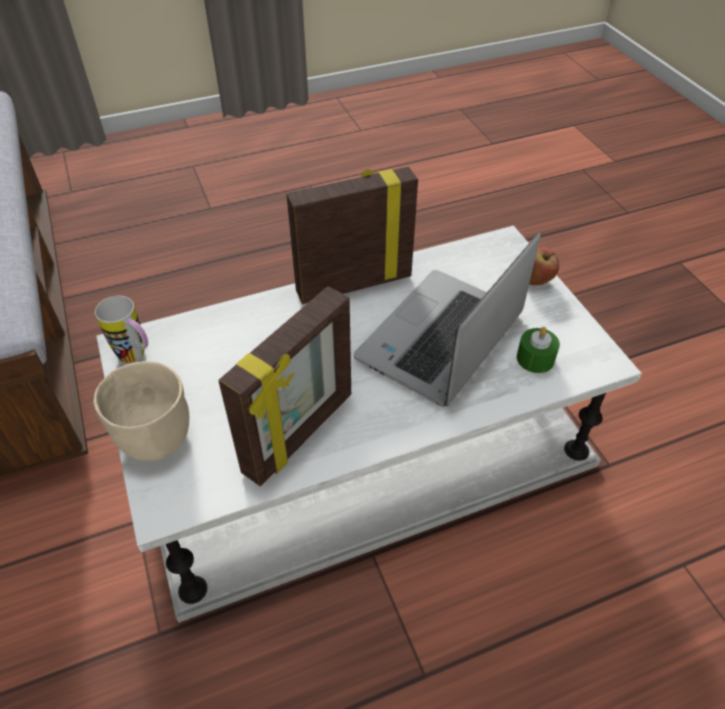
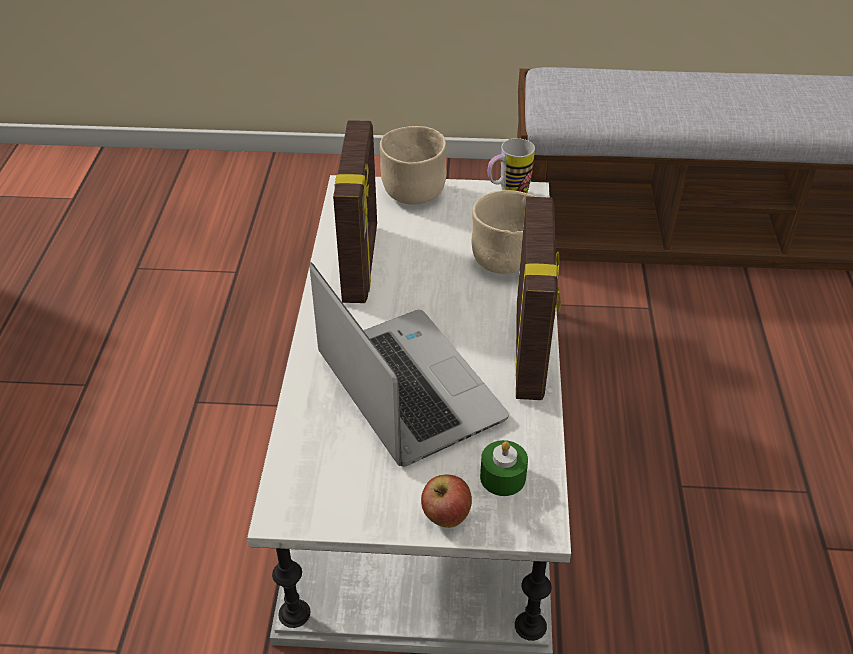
camera: 115 degrees right, 5 degrees down
picture frame [218,286,351,486] -> picture frame turned 150 degrees counterclockwise [333,120,377,303]
green candle [517,327,560,373] -> green candle moved to [480,440,528,496]
none -> beige bowl [472,190,535,274]

